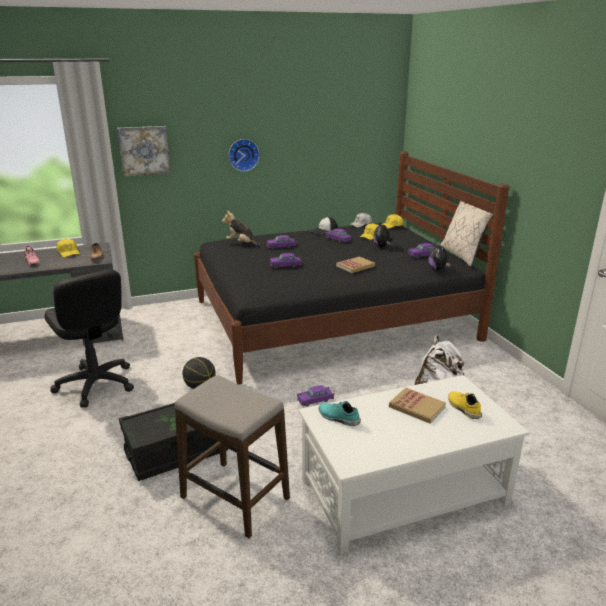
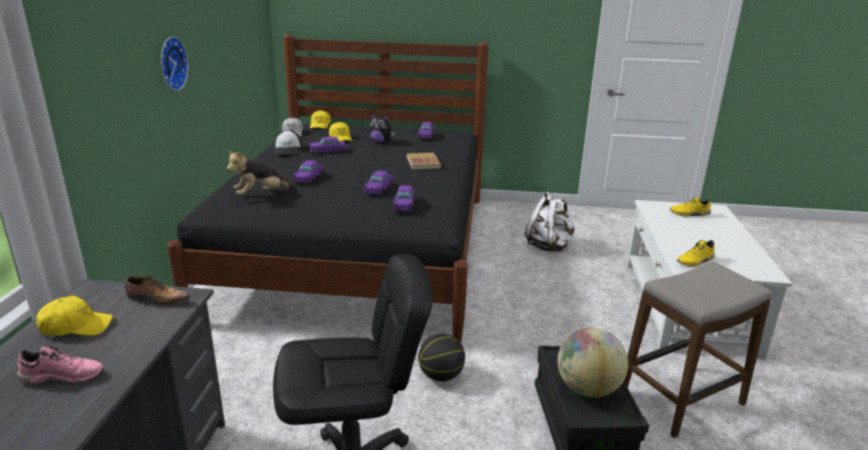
camera: 65 degrees left, 0 degrees up
picture [117,126,171,176] -> none
purple toy car [297,385,334,406] -> purple toy car moved to [393,185,415,211]
turquoise shoe [318,401,361,426] -> yellow shoe [677,240,715,267]
book [389,388,446,424] -> none
plush toy [428,241,450,270] -> none
beige pillow [440,201,494,267] -> none
none -> globe [558,327,628,397]

